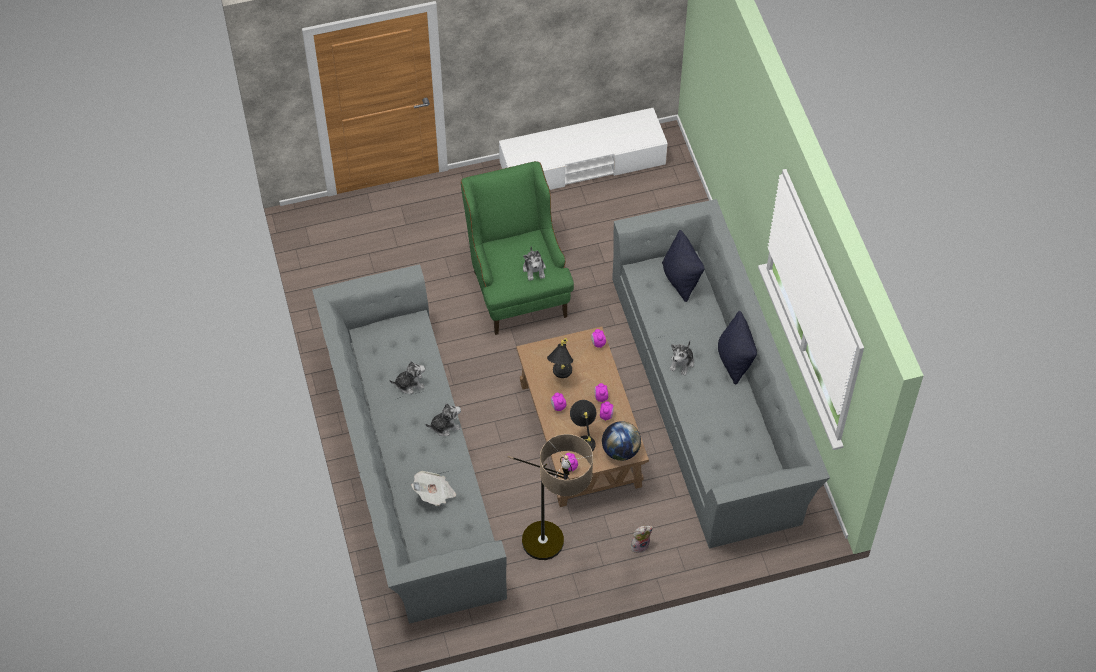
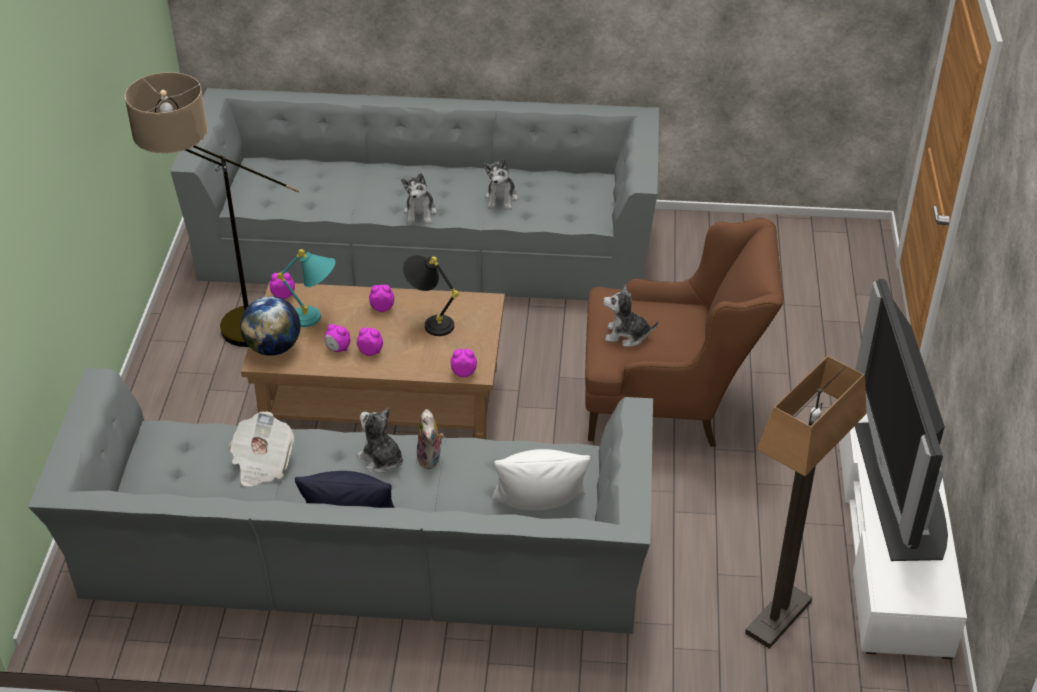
camera: 110 degrees right, 15 degrees down
newspaper [411,471,456,506] -> newspaper moved to [229,411,294,487]
green armchair [461,161,574,335] -> brown armchair [585,218,784,447]
black table lamp [570,400,596,451] -> turquoise table lamp [277,249,335,327]
plush toy [631,526,653,554] -> plush toy moved to [417,409,444,469]
black pillow [662,230,705,302] -> white pillow [492,449,590,511]
none -> floor lamp [745,356,867,649]
none -> television [855,279,948,561]

